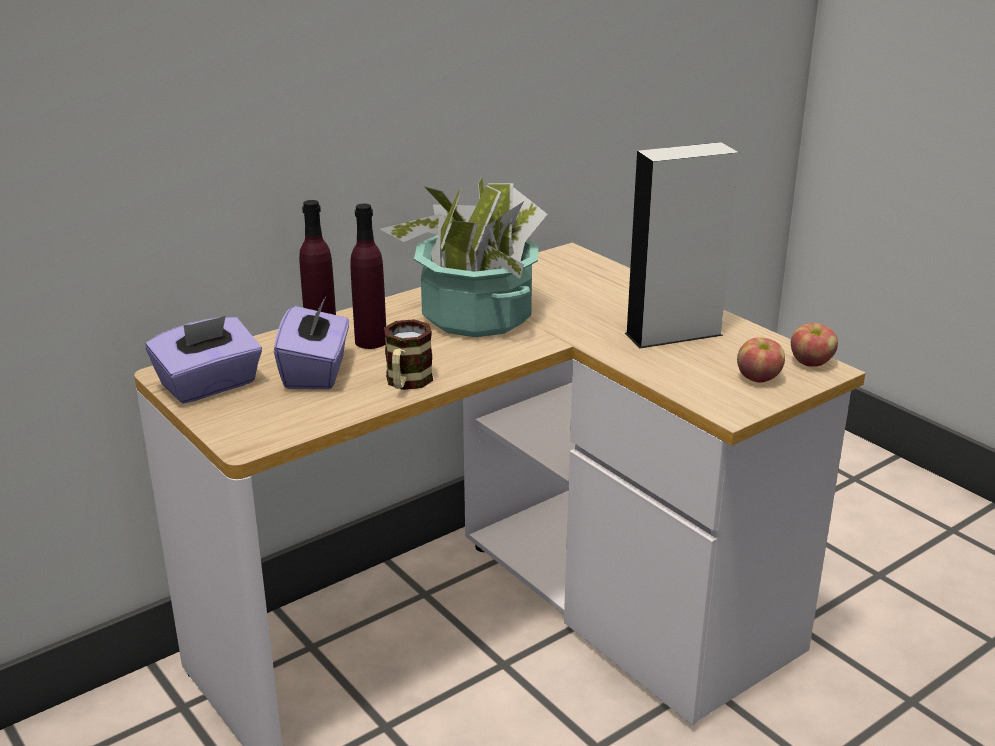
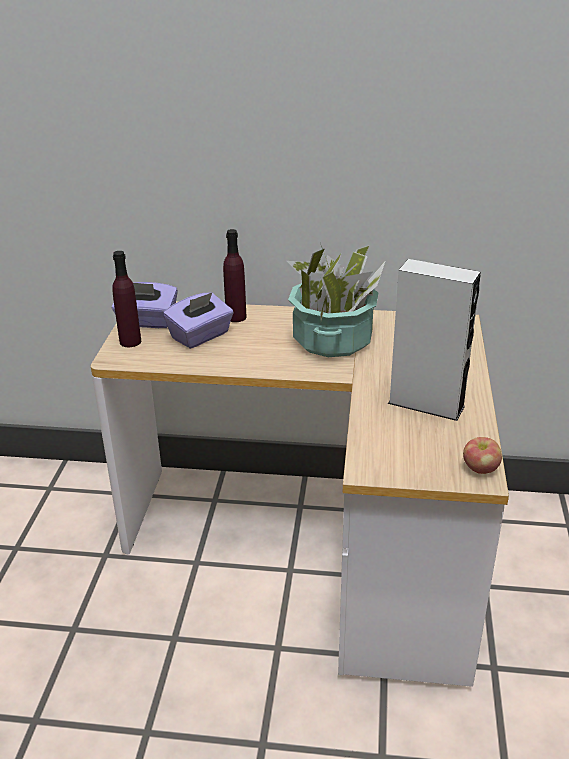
camera: 45 degrees right, 5 degrees up
purple bottle [350,204,386,349] -> purple bottle moved to [112,251,141,347]
mug [384,319,433,390] -> none
apple [737,337,785,383] -> none

